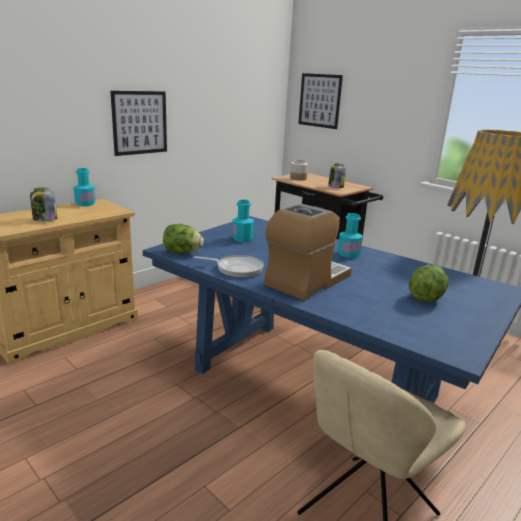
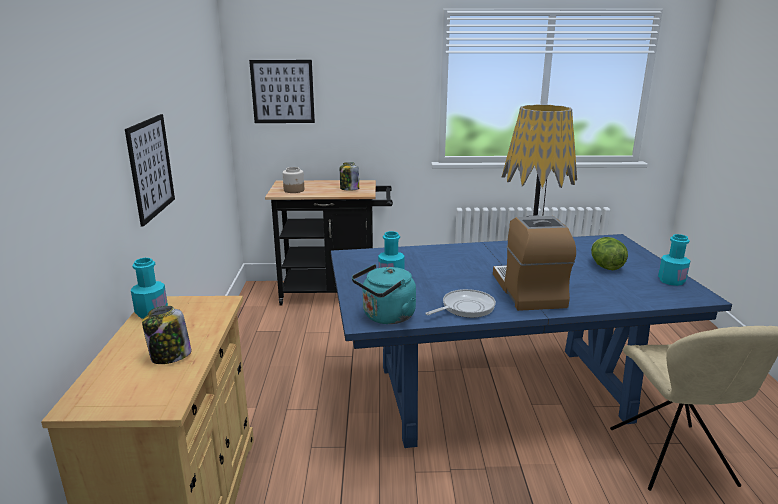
camera: 45 degrees left, 0 degrees up
lettuce [163,224,204,254] -> turquoise kettle [352,264,416,324]
turquoise bottle [338,213,362,258] -> turquoise bottle moved to [658,234,690,286]

